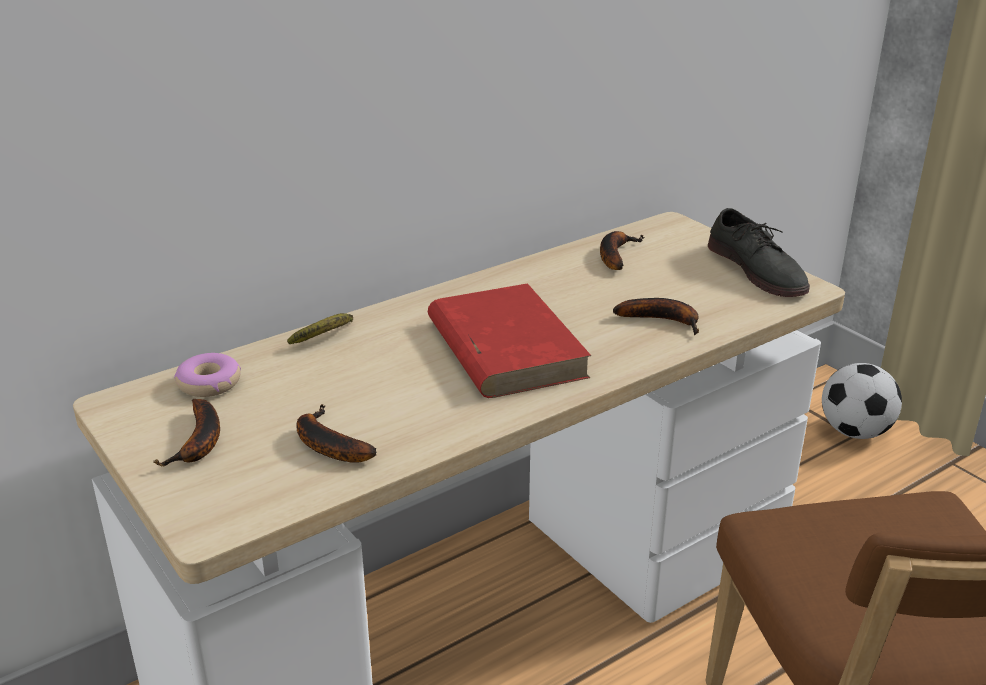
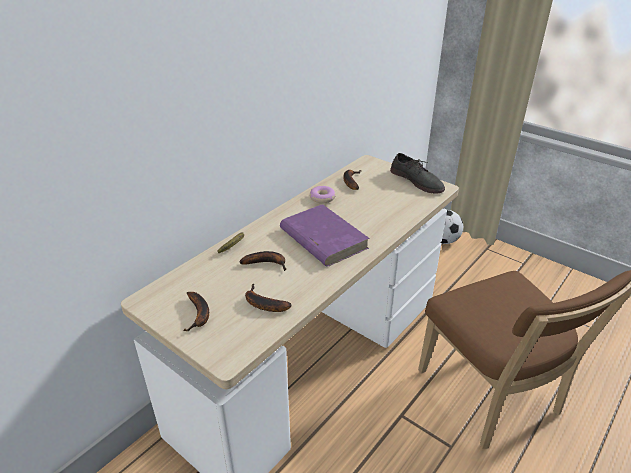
camera: 15 degrees left, 5 degrees up
donut [174,353,241,397] -> donut moved to [310,186,336,203]
red book [428,283,591,398] -> purple book [280,204,370,267]
banana [613,298,699,335] -> banana moved to [239,251,286,271]

